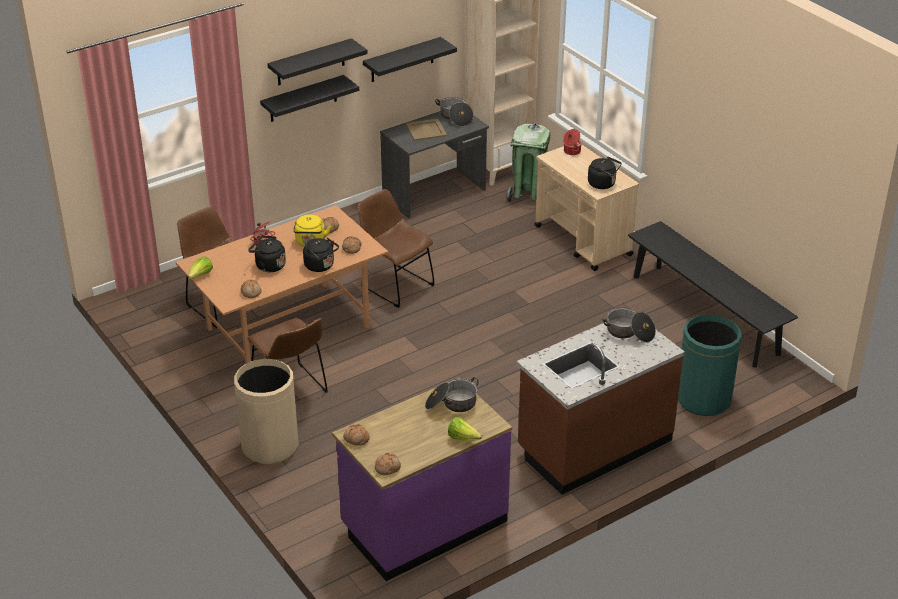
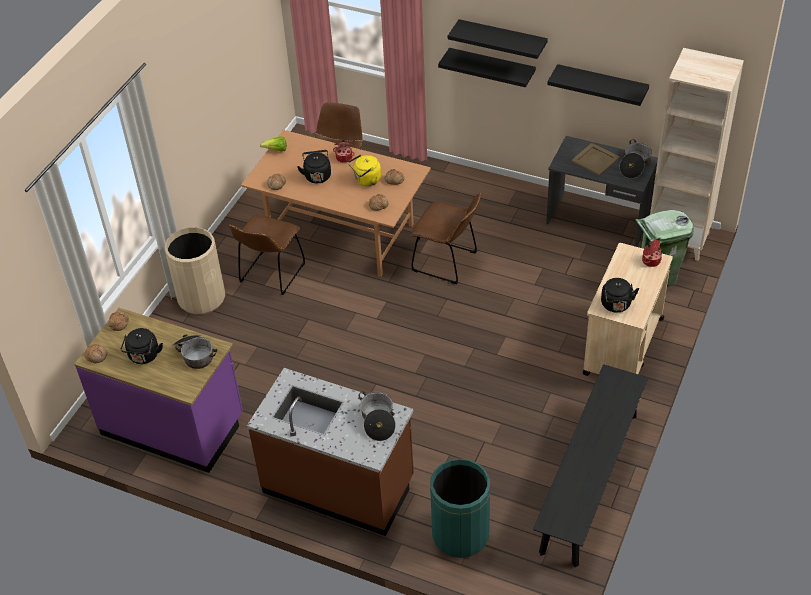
camera: 60 degrees right, 10 degrees up
black kettle [303,237,339,272] -> black kettle moved to [120,328,163,364]
brown chair [358,189,435,308] -> brown chair turned 105 degrees clockwise [411,193,481,284]
lettuce [448,417,482,441] -> none

